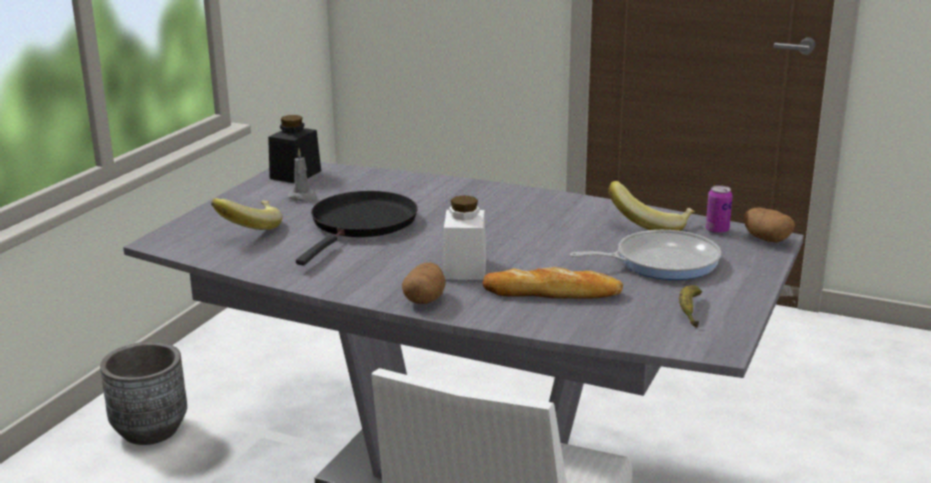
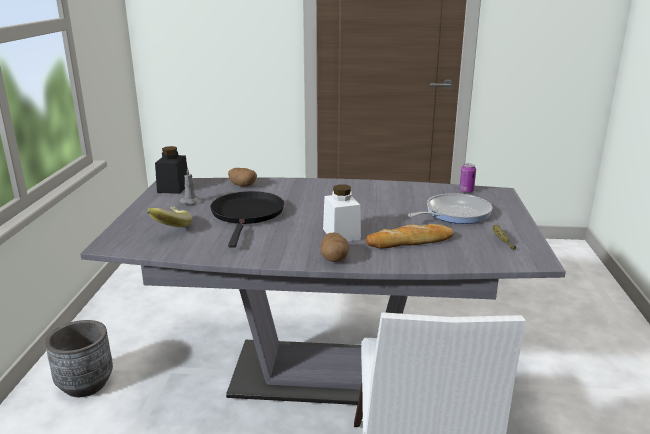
camera: 20 degrees left, 0 degrees up
banana [608,181,695,231] -> none
potato [744,208,795,242] -> potato moved to [228,168,257,187]

